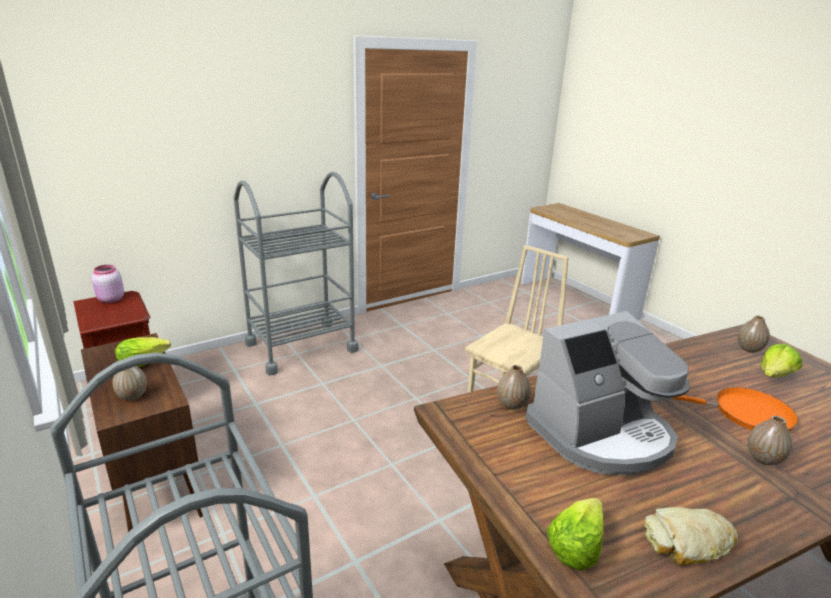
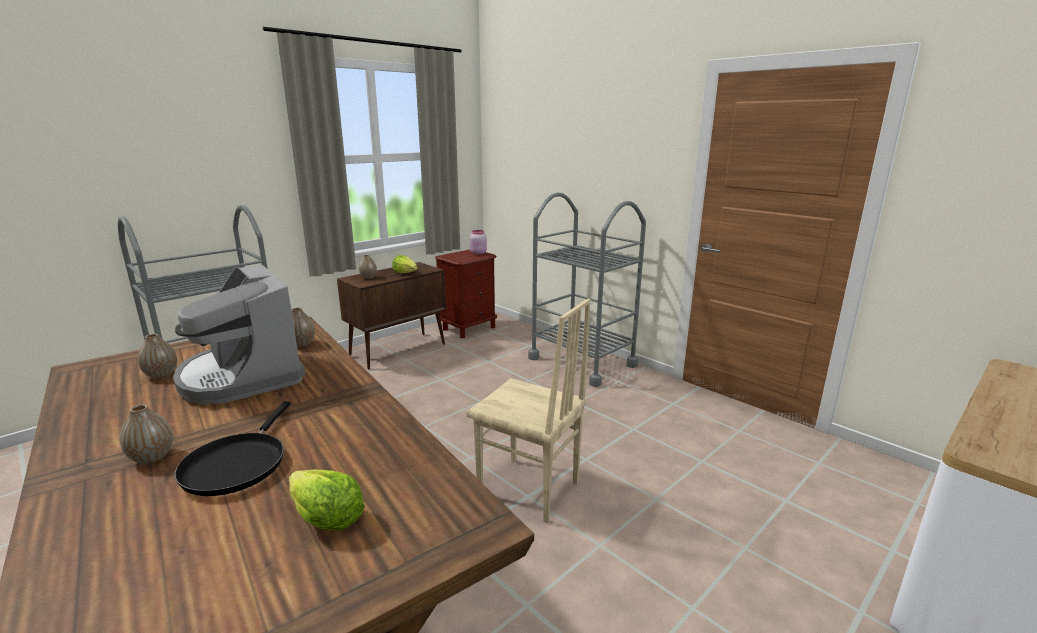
camera: 80 degrees right, 5 degrees down
lettuce [547,498,604,571] -> none
bread [644,507,738,565] -> none
orange frying pan [672,387,798,432] -> black frying pan [174,401,291,496]
vase [737,316,770,353] -> vase moved to [137,334,177,379]

